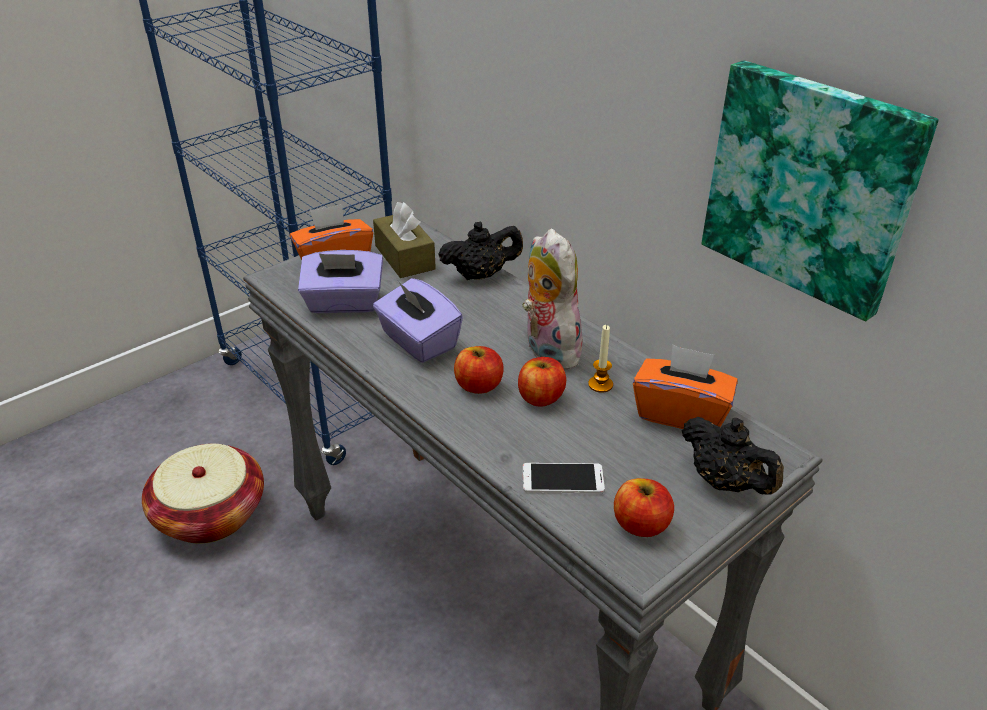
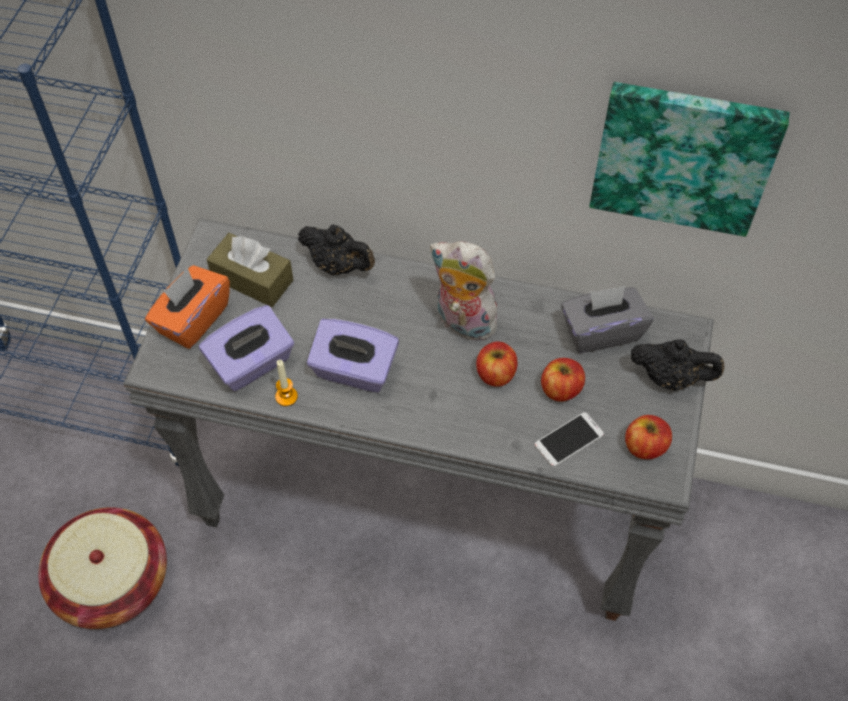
camera: 35 degrees left, 20 degrees up
black teapot [438,222,523,280] -> black teapot turned 75 degrees clockwise [298,224,375,275]
apple [454,346,504,394] -> apple moved to [541,358,585,401]
candle [588,325,613,393] -> candle moved to [275,360,298,406]
orange tissue box [633,344,738,429] -> grey tissue box [561,286,653,353]

